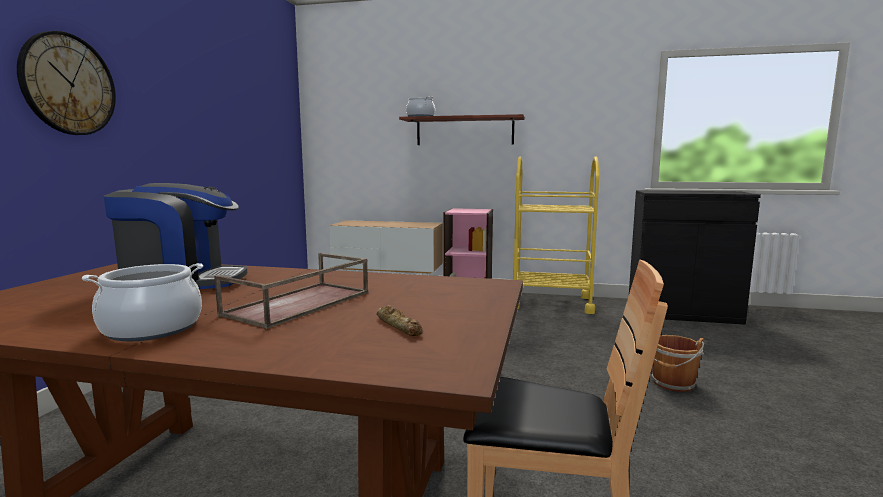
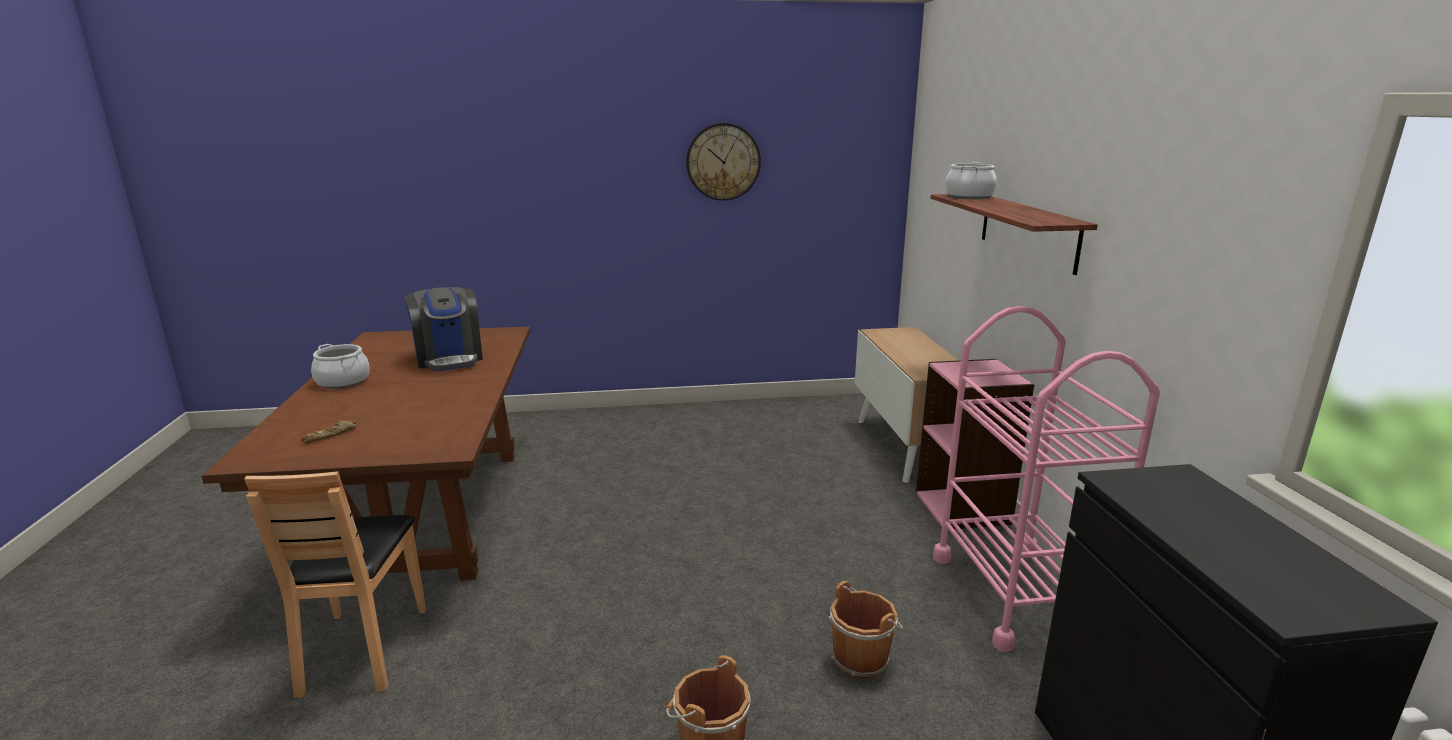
camera: 70 degrees right, 10 degrees up
wall clock [17,31,116,135] -> wall clock moved to [686,123,761,201]
brown tray [214,253,368,329] -> none
yellow cart [513,156,599,314] -> pink cart [933,306,1160,652]
none -> brown bucket [829,581,903,679]

